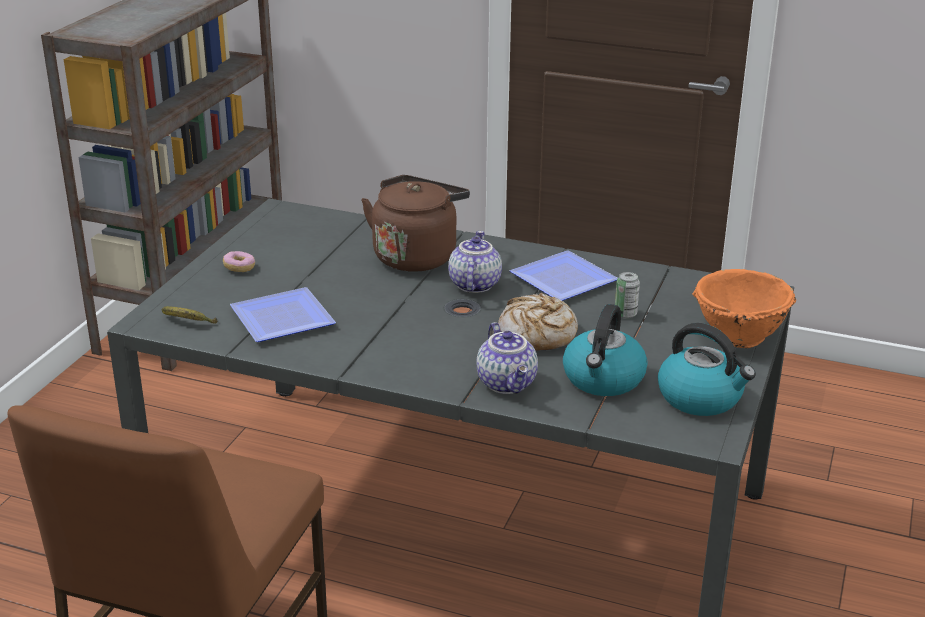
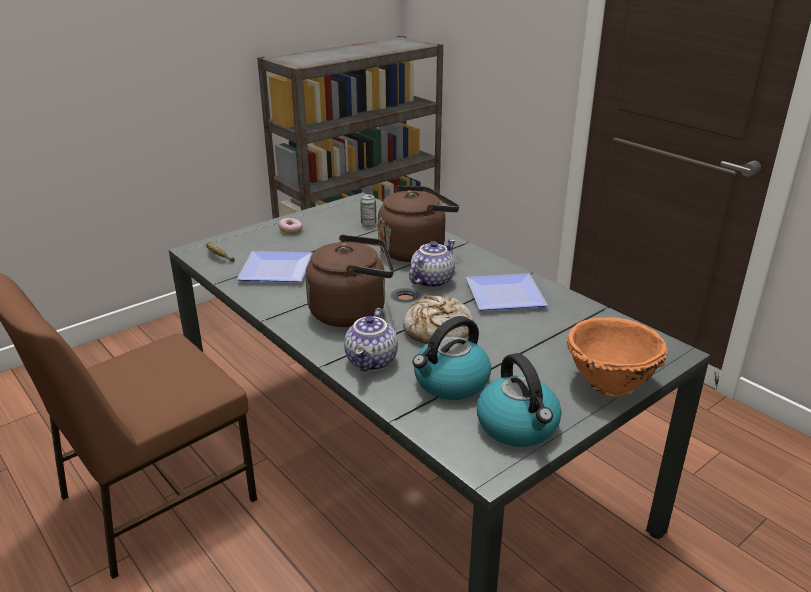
camera: 30 degrees right, 0 degrees up
can [615,272,640,319] -> can moved to [360,194,376,226]
none -> brown kettle [305,235,394,327]

